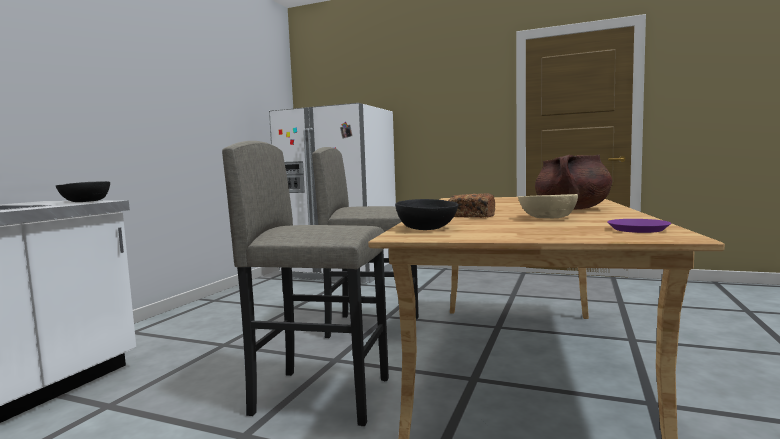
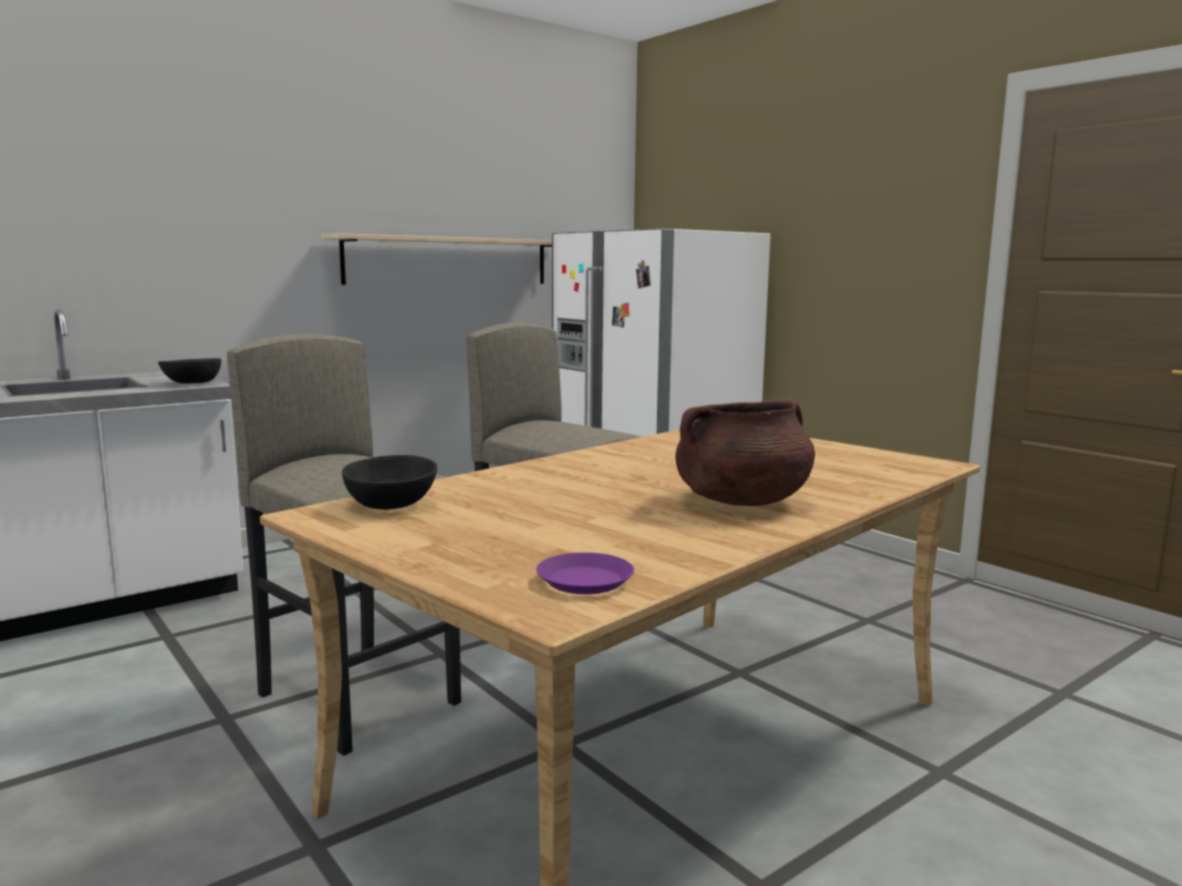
camera: 30 degrees right, 5 degrees up
bread [448,193,495,218] -> none
beige bowl [518,194,578,218] -> none
none -> beige shelf [321,233,552,285]

